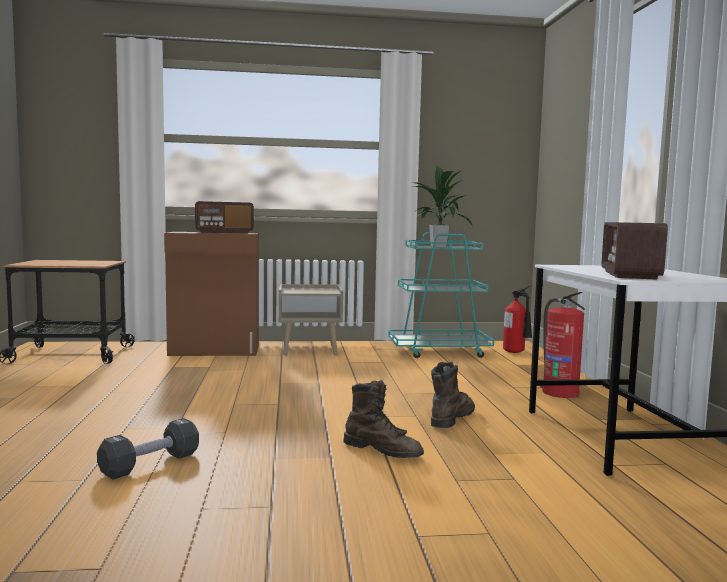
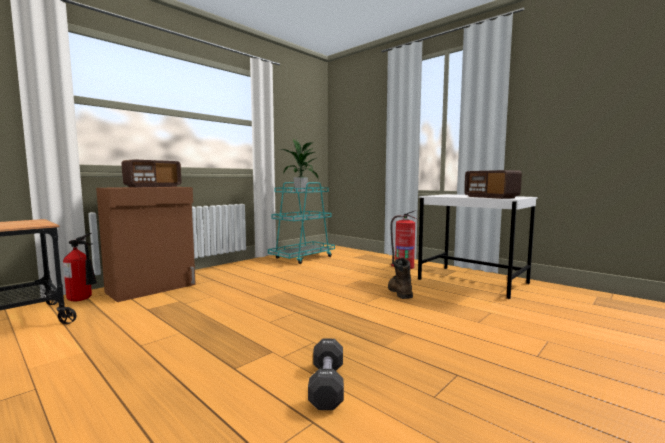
camera: 40 degrees left, 0 degrees up
beige nightstand [279,284,343,355] -> none
brown boot [343,380,424,458] -> none
fire extinguisher [503,286,532,353] -> fire extinguisher moved to [63,233,97,301]

